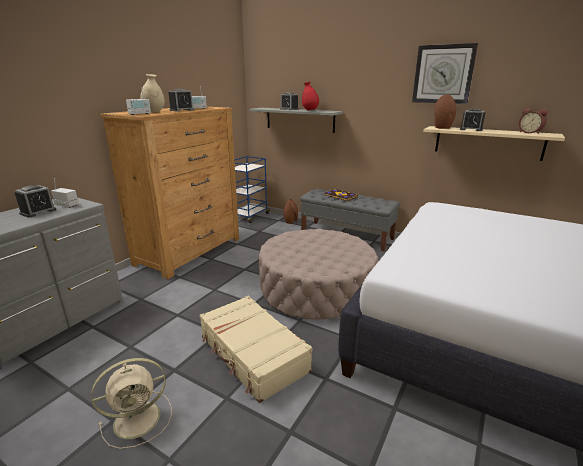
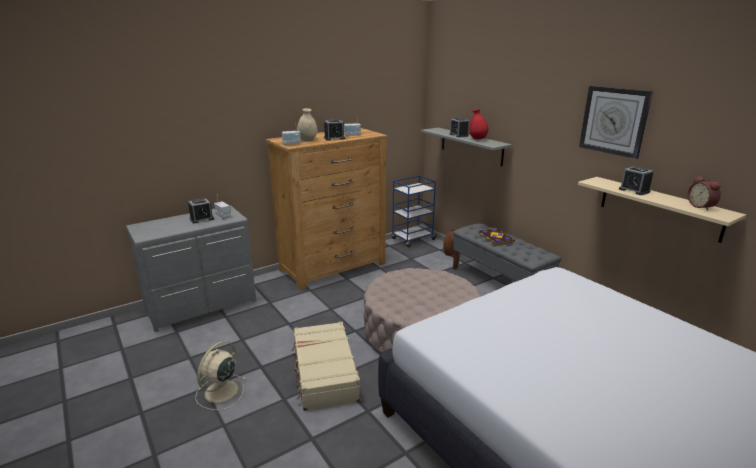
camera: 25 degrees right, 0 degrees up
beige fan [91,358,172,449] -> beige fan turned 120 degrees clockwise [195,341,246,410]
brown vase [434,94,456,129] -> none

